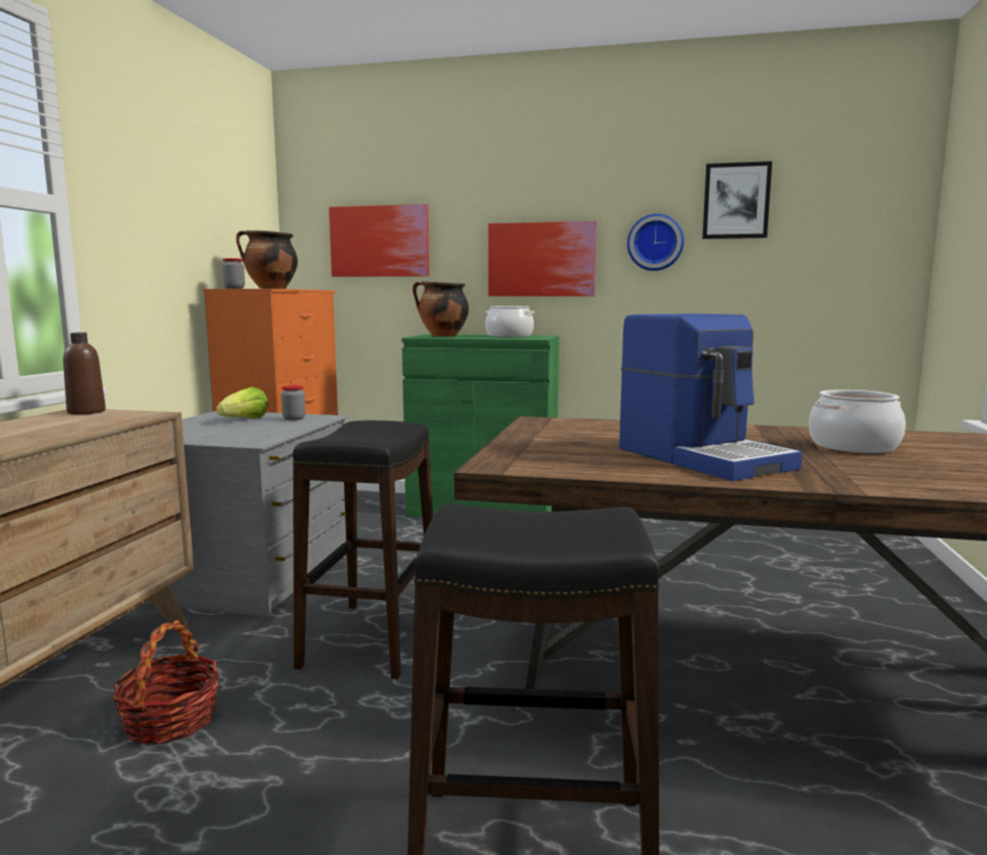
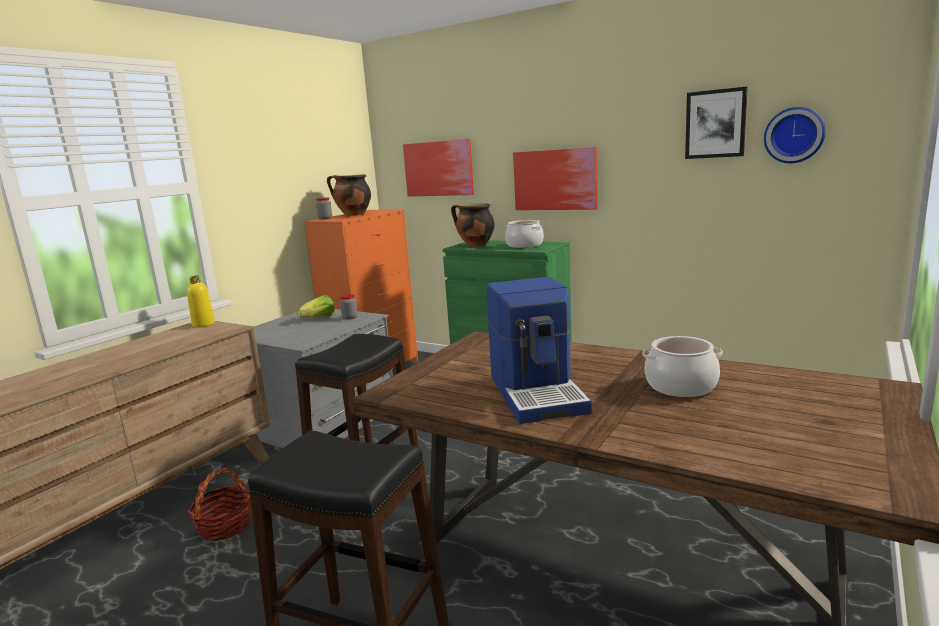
camera: 20 degrees right, 5 degrees up
brown bottle [63,332,106,415] -> yellow bottle [187,276,215,328]
wall clock [627,214,684,271] -> wall clock moved to [764,107,825,163]

